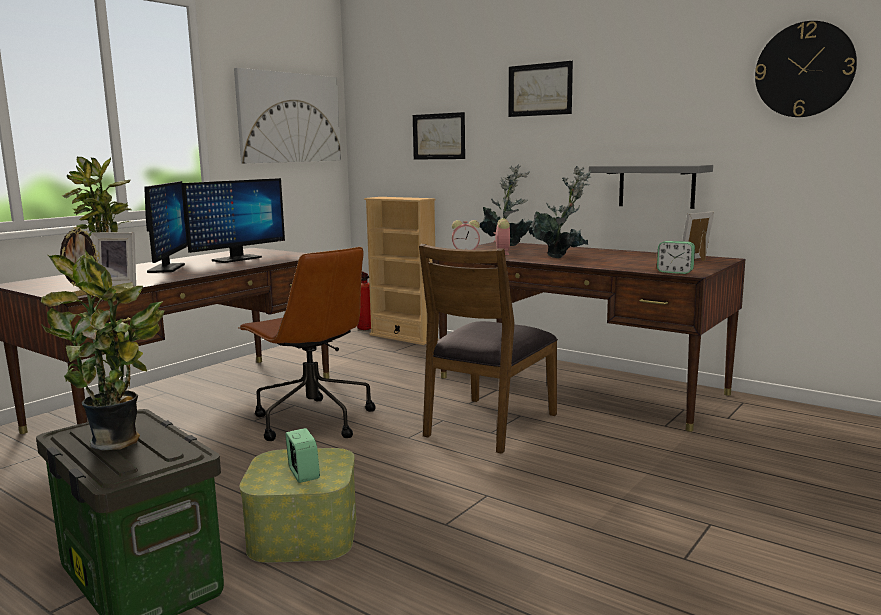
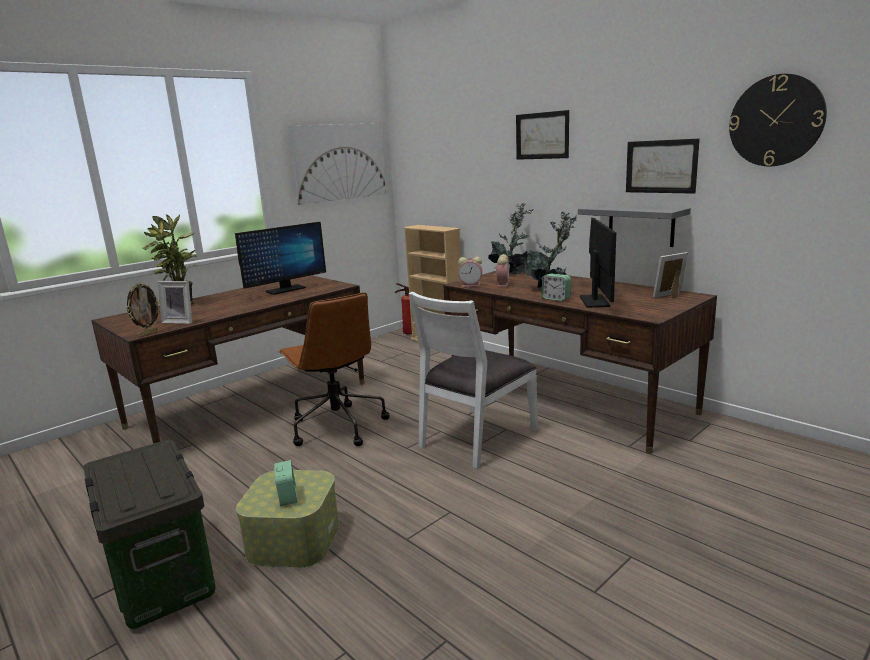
camera: 10 degrees right, 5 degrees up
potted plant [41,250,165,451] -> none
monitor [144,181,188,273] -> monitor moved to [580,218,616,308]
picture [413,112,465,160] -> picture moved to [626,138,700,194]
brown chair [419,244,558,454] -> white chair [409,292,538,469]
alarm clock [657,241,695,274] -> alarm clock moved to [542,274,571,301]

